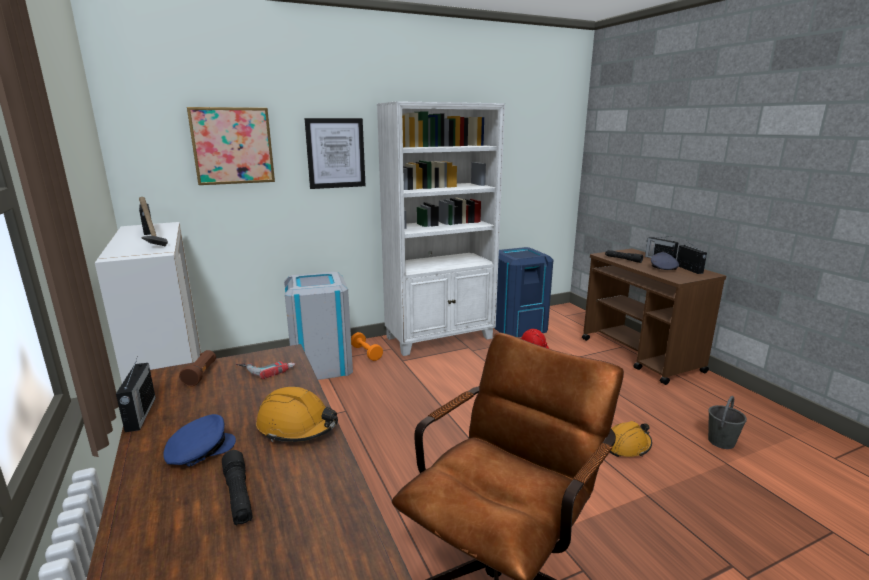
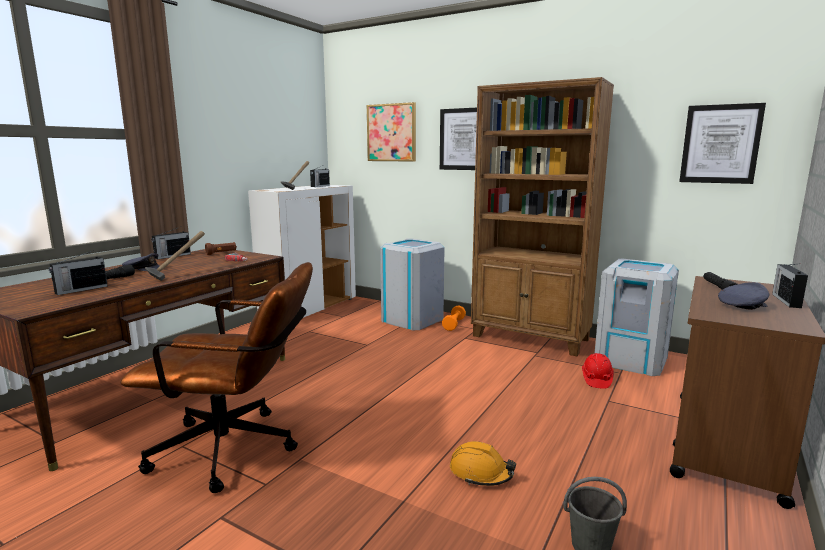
camera: 55 degrees right, 5 degrees down
blue cap [163,414,236,467] -> grey cap [122,253,159,271]
orange hard hat [256,387,338,442] -> hammer [145,231,205,281]
white bookcase [377,101,505,356] -> brown bookcase [471,77,614,356]
blue trash can [494,247,553,337] -> grey trash can [594,259,679,376]
radio [677,241,707,274] -> radio moved to [49,250,108,295]
none -> picture [679,103,766,184]

